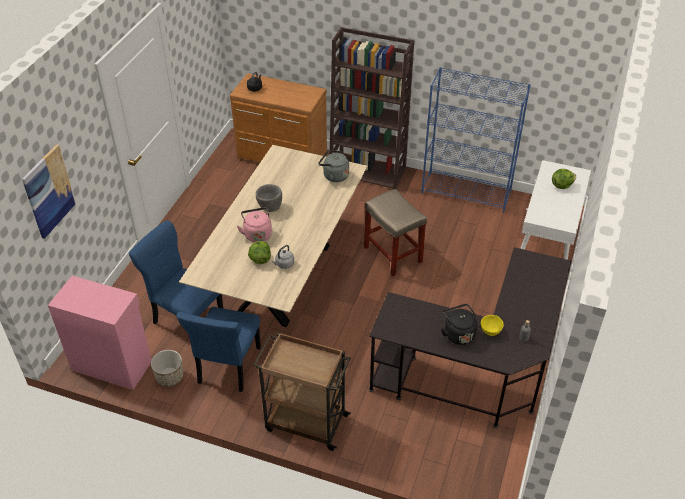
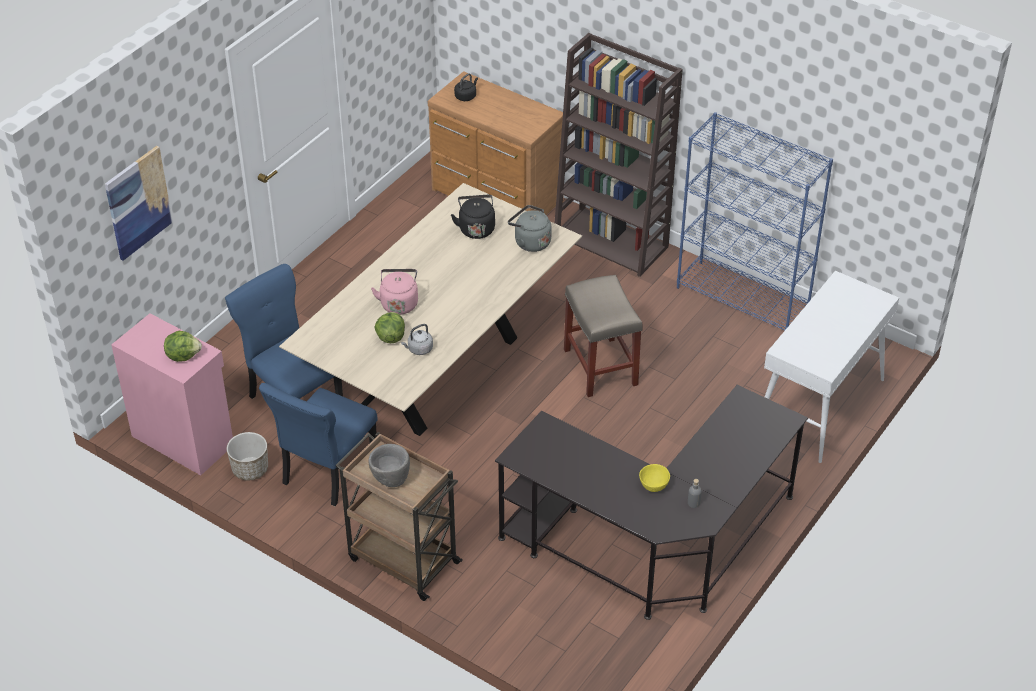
camera: 15 degrees right, 0 degrees up
grey bowl [256,184,282,212] -> grey bowl moved to [368,444,410,487]
black kettle [441,304,477,345] -> black kettle moved to [451,195,495,239]
lettuce [552,169,576,189] -> lettuce moved to [164,331,202,362]

